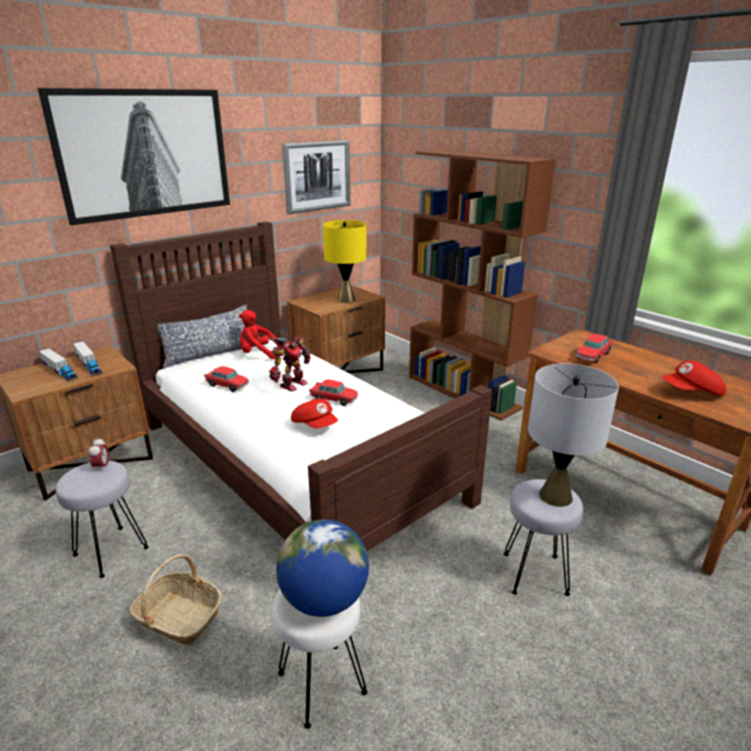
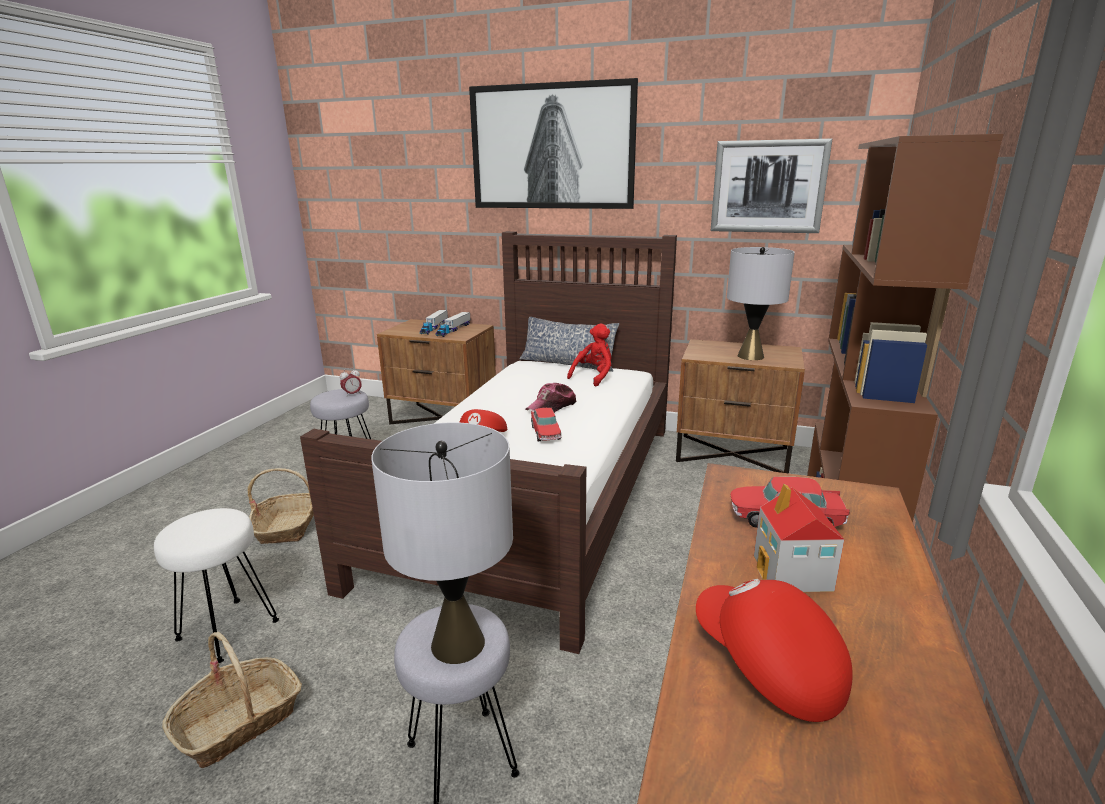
camera: 60 degrees right, 5 degrees down
toy car [204,366,249,392] -> none
red plush toy [239,310,283,359] -> red plush toy turned 60 degrees clockwise [567,324,611,386]
toy robot [269,336,311,392] -> cap [525,383,577,413]
globe [276,519,369,617] -> none
yellow table lamp [323,220,367,303] -> grey table lamp [727,247,795,360]
none -> basket [162,632,302,768]
none -> toy house [754,484,844,592]

